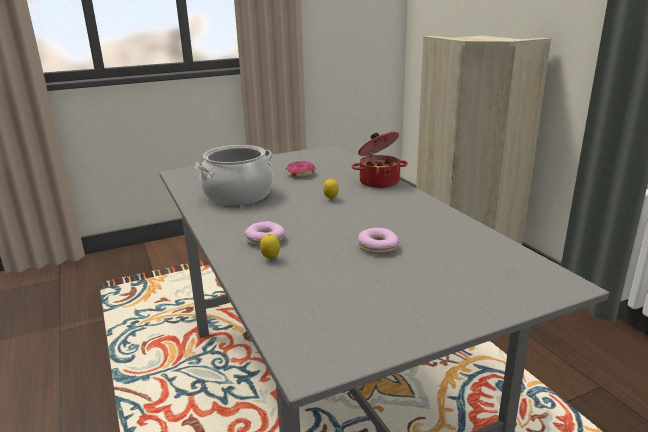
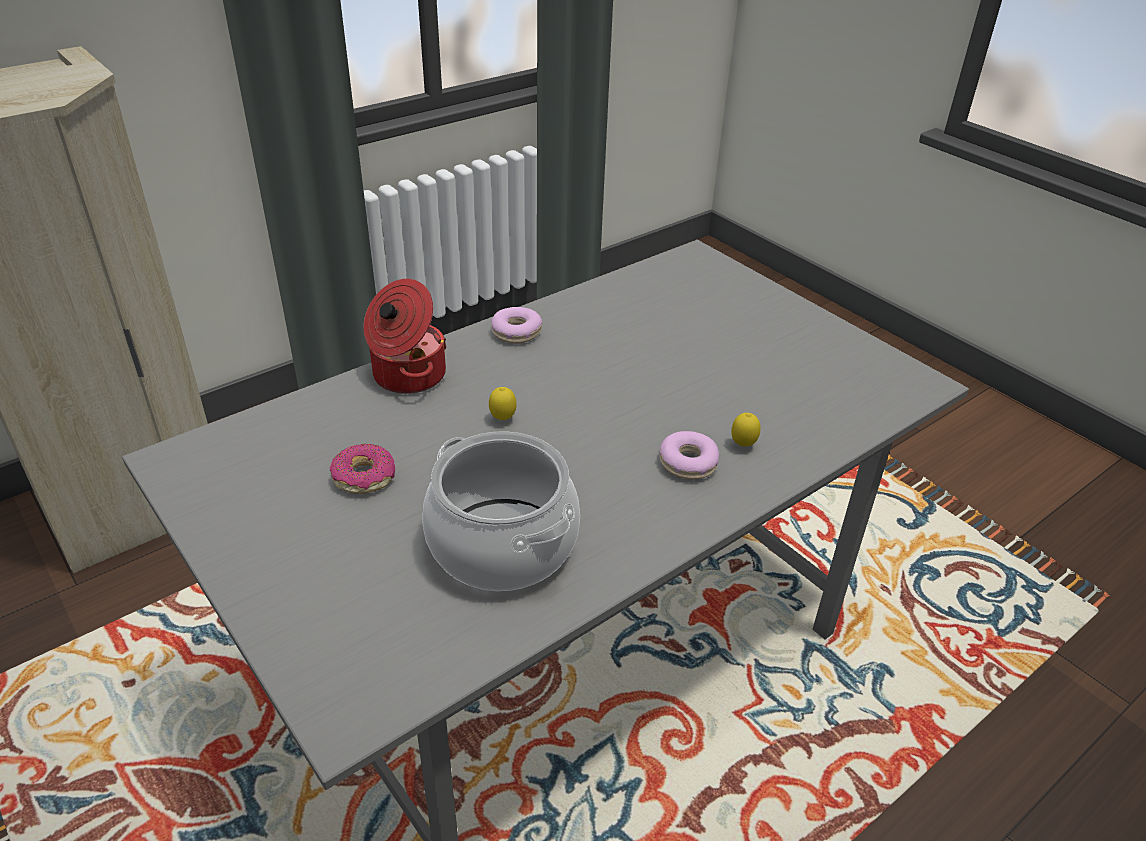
camera: 105 degrees left, 15 degrees up
donut [358,228,399,254] -> donut moved to [491,307,542,344]

